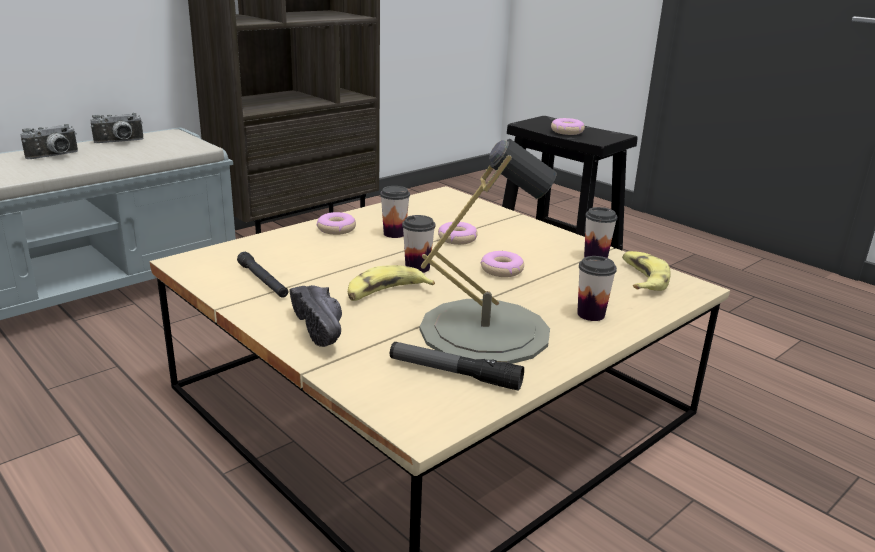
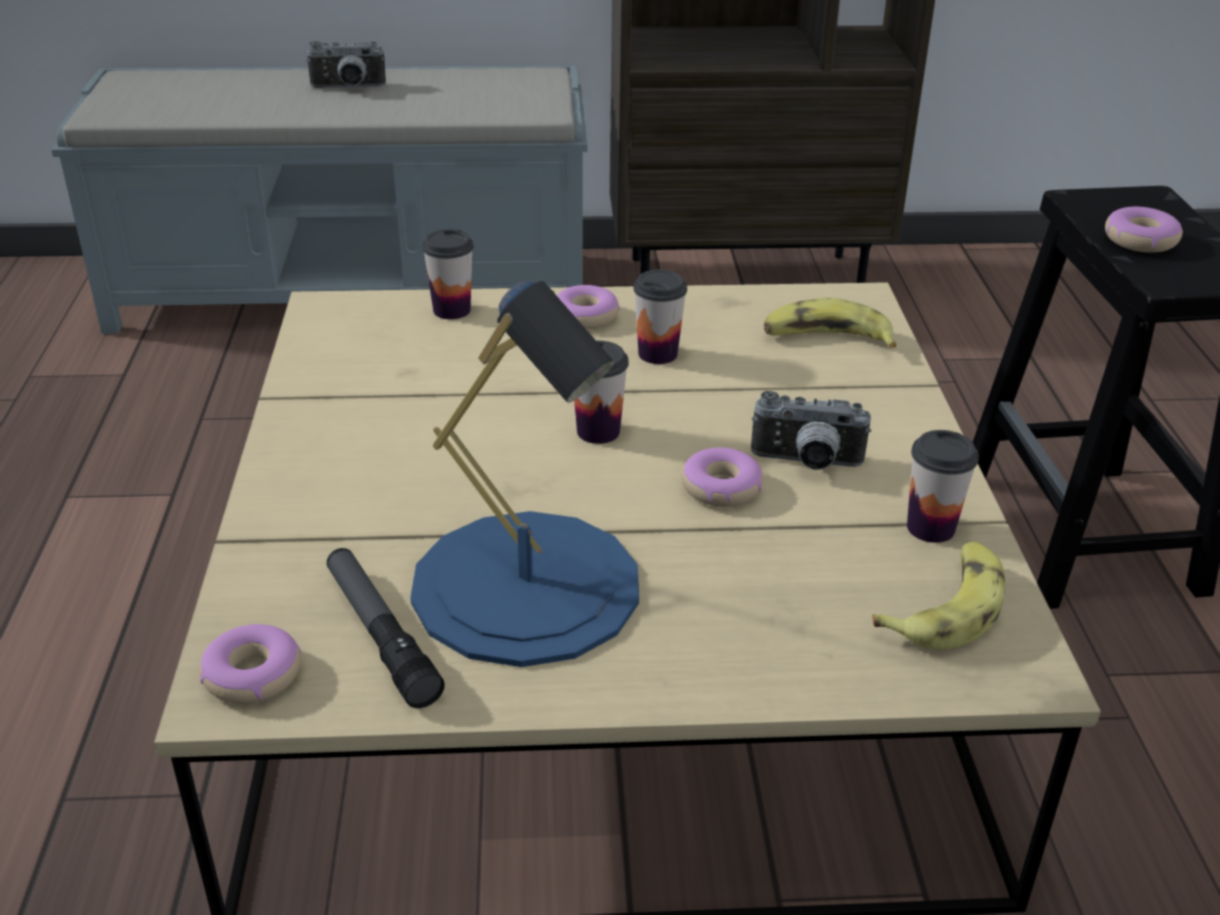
camera: 40 degrees right, 10 degrees up
camera [90,113,143,143] -> camera moved to [751,391,871,470]
black flashlight [237,252,288,298] -> none
black shoe [289,285,342,347] -> none
banana [348,265,435,301] -> banana moved to [764,297,896,348]
grey table lamp [420,139,557,364] -> blue table lamp [410,280,639,667]
donut [438,222,478,245] -> donut moved to [199,624,301,704]
cup [577,256,617,321] -> cup moved to [422,229,474,319]

